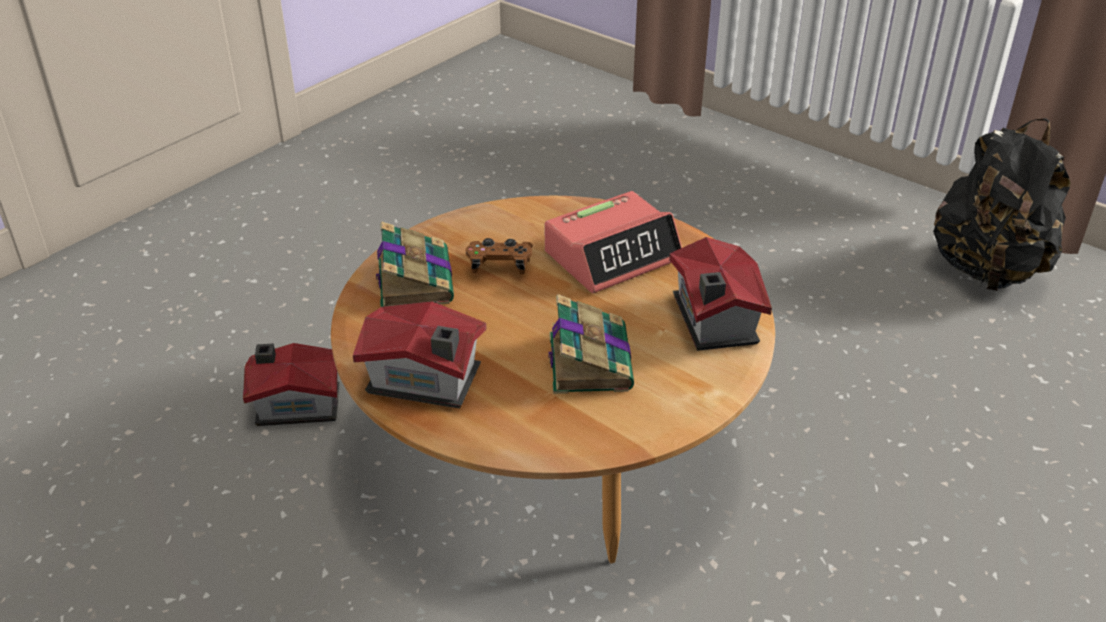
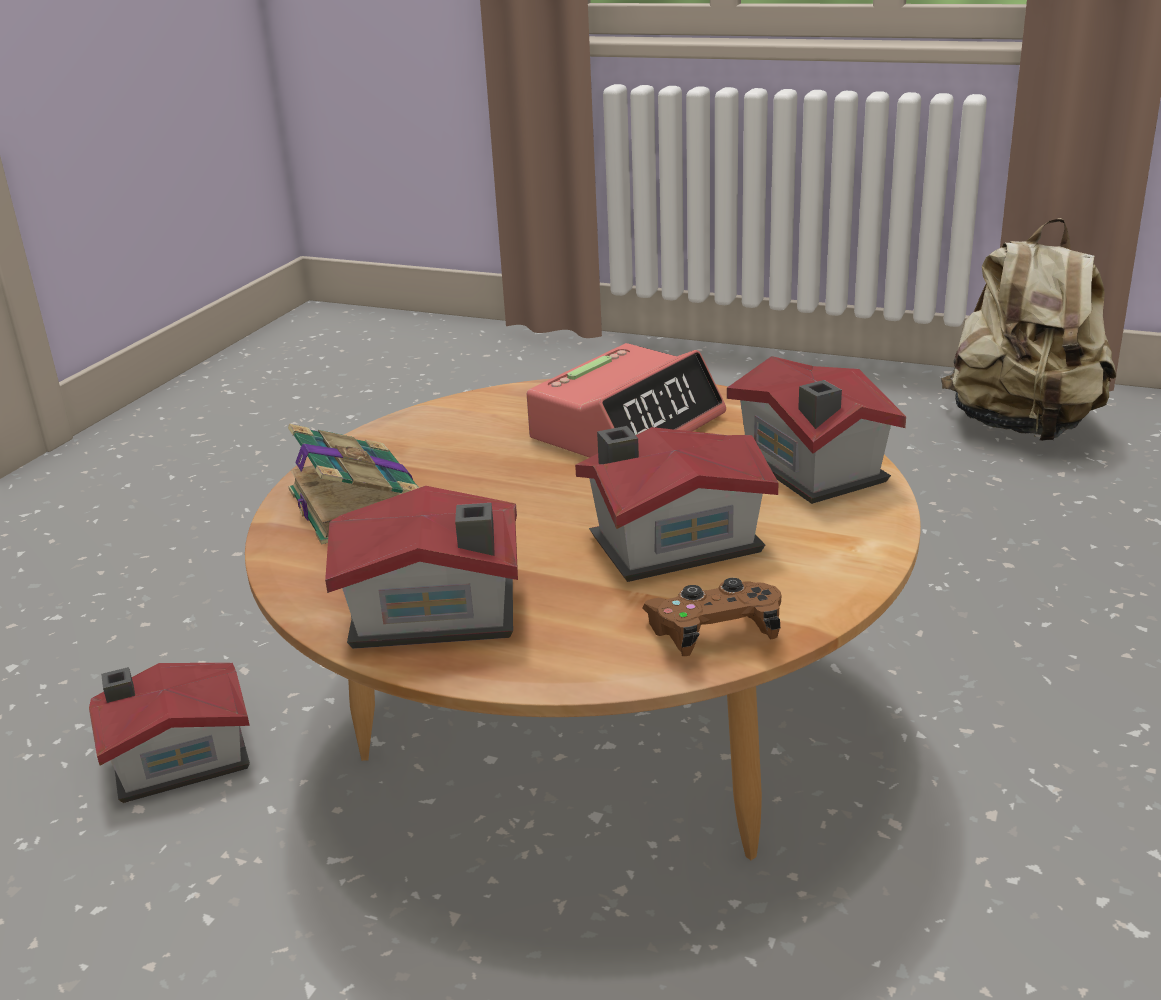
camera: 15 degrees left, 10 degrees down
brown game controller [466,238,533,274] -> brown game controller moved to [642,578,781,656]
book [548,294,634,394] -> toy house [575,426,778,582]
black backpack [933,118,1071,291] -> beige backpack [941,218,1116,441]

